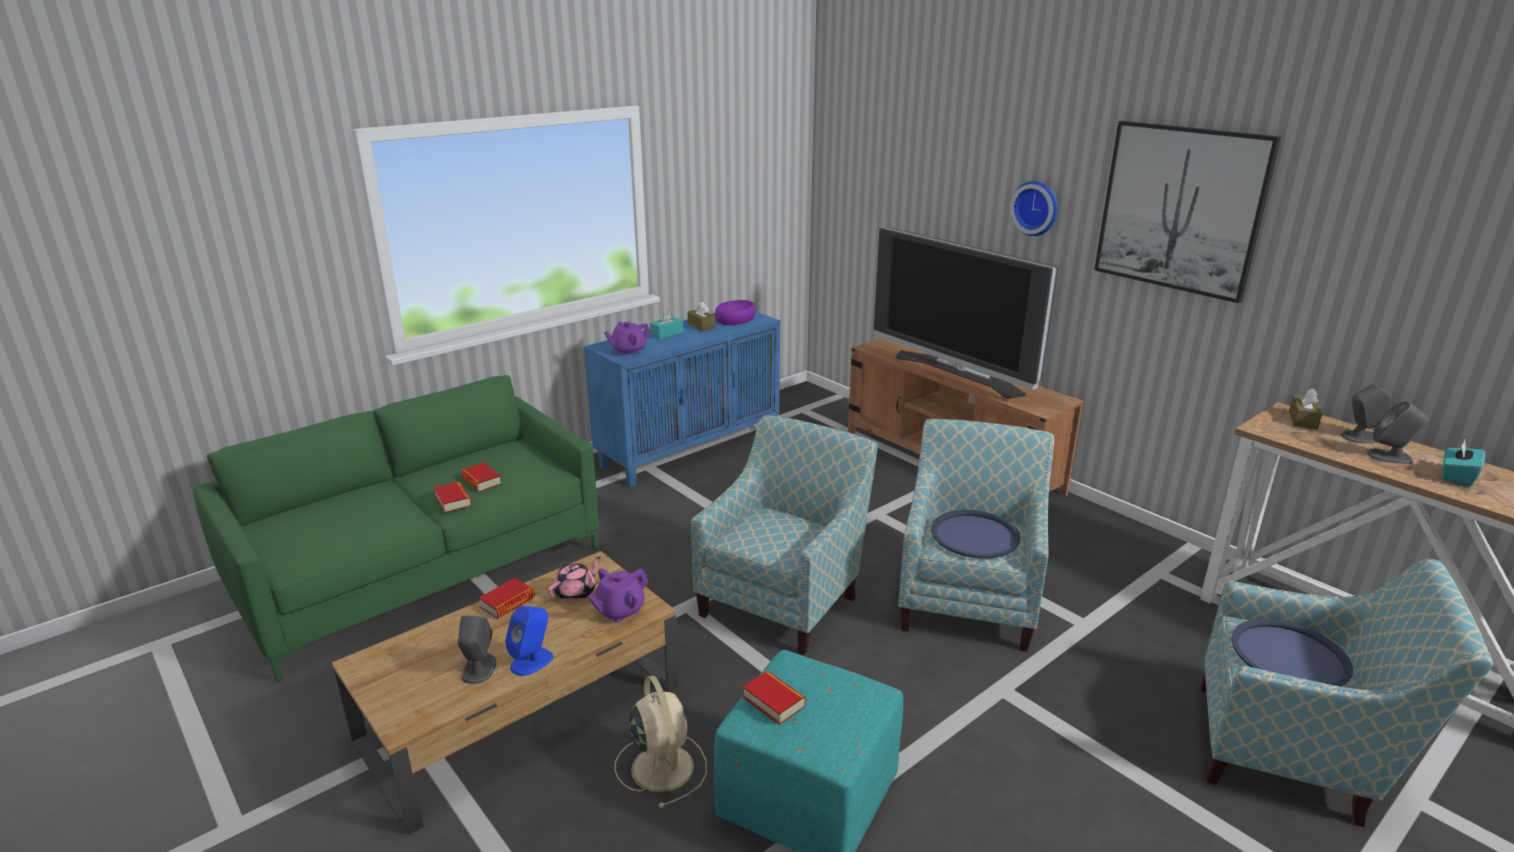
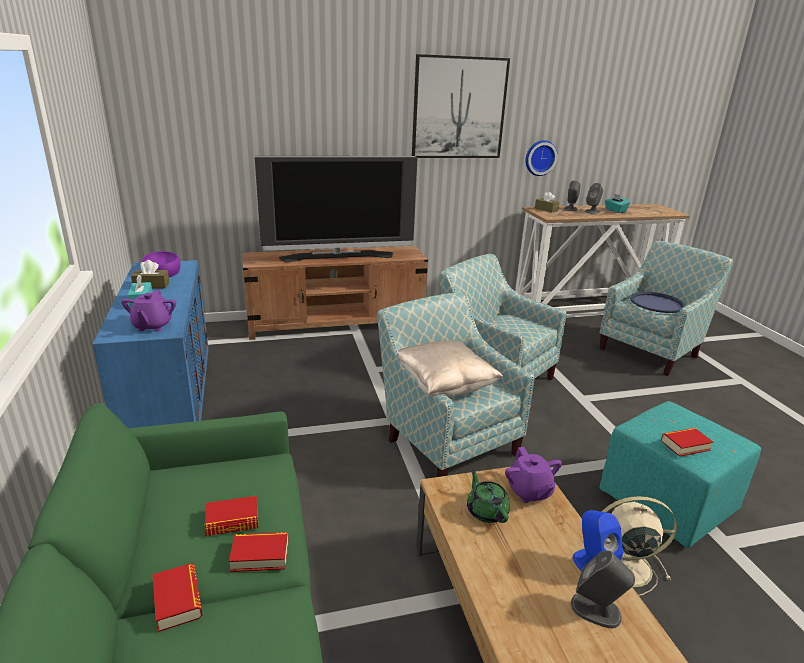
camera: 65 degrees left, 0 degrees up
book [479,578,535,619] -> book moved to [152,563,202,632]
pink teapot [548,557,601,602] -> green teapot [467,469,510,523]
blue tray [931,510,1021,559] -> none
wall clock [1010,181,1058,236] -> wall clock moved to [525,140,558,176]
none -> beige pillow [398,340,503,397]

